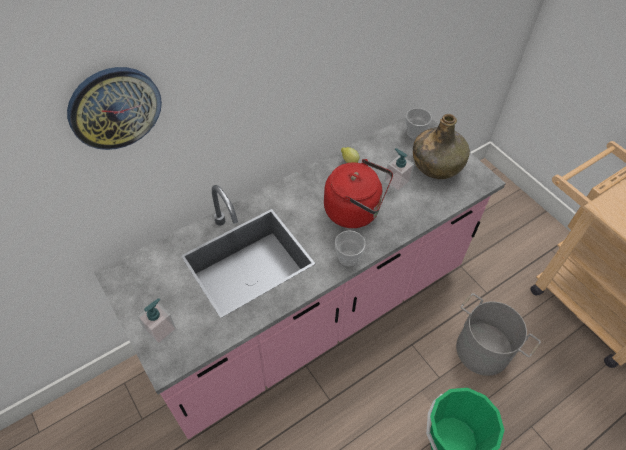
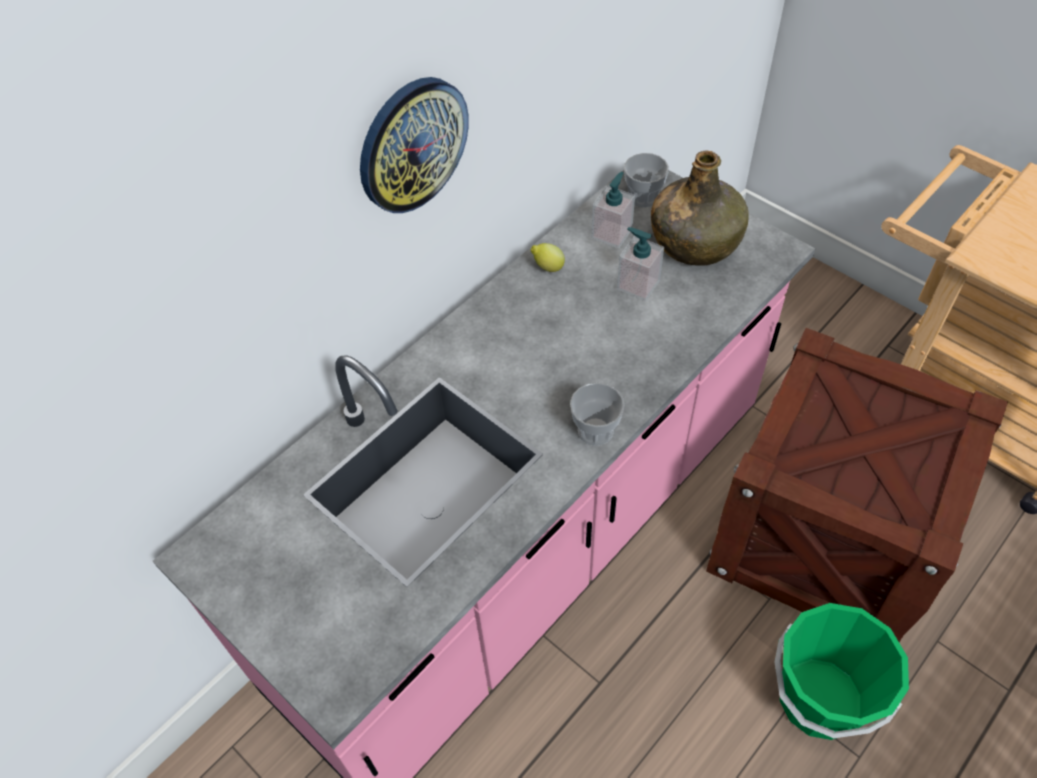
camera: 10 degrees left, 0 degrees up
wall clock [67,67,162,150] -> wall clock moved to [360,77,469,213]
soap dispenser [137,298,177,345] -> soap dispenser moved to [591,172,635,249]
red kettle [324,159,393,228] -> none
grey bucket [456,293,541,376] -> crate [706,328,1008,642]

